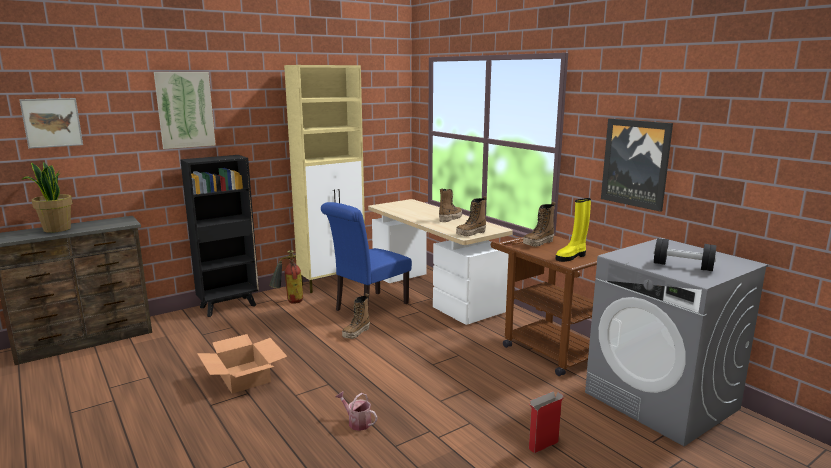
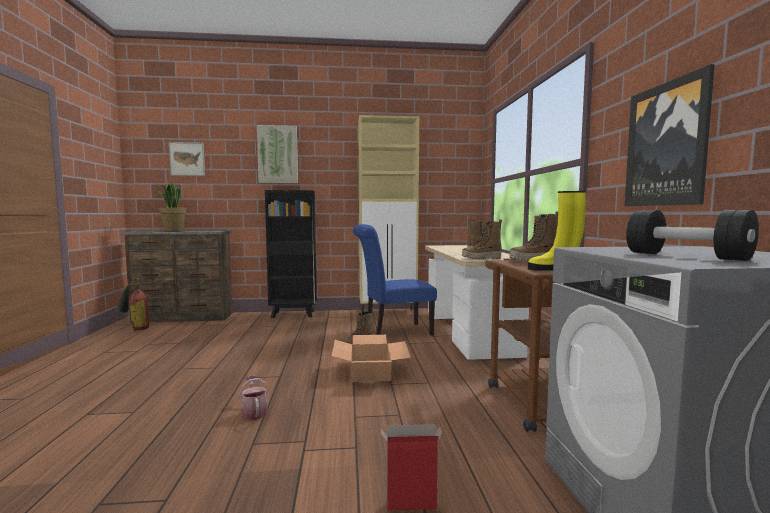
camera: 30 degrees right, 10 degrees down
cardboard box [197,334,287,394] -> cardboard box moved to [332,335,411,382]
fire extinguisher [269,250,303,304] -> fire extinguisher moved to [115,278,150,331]

